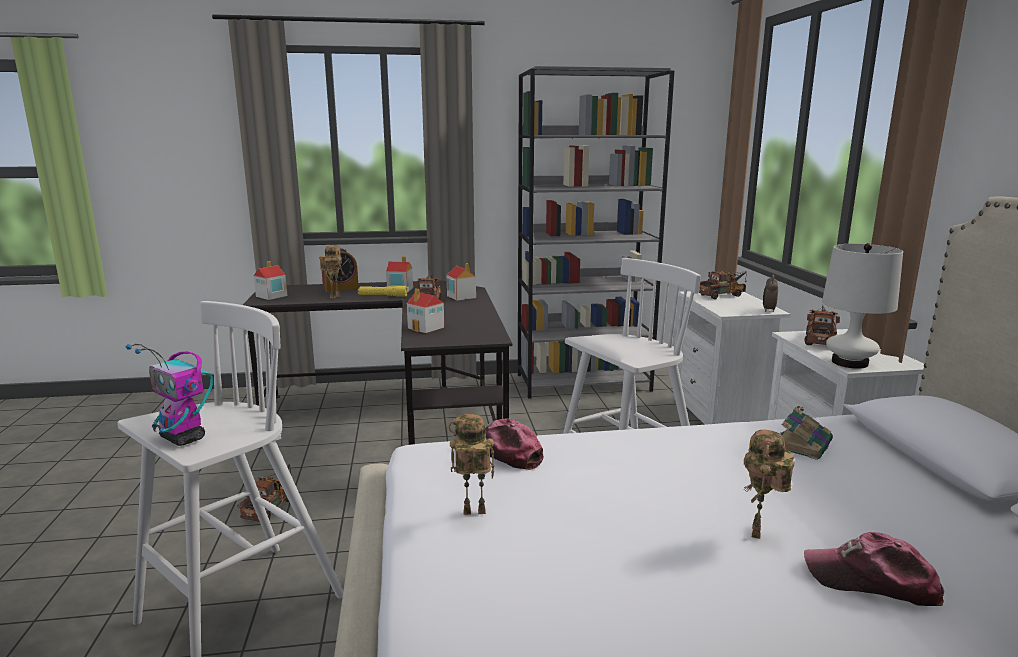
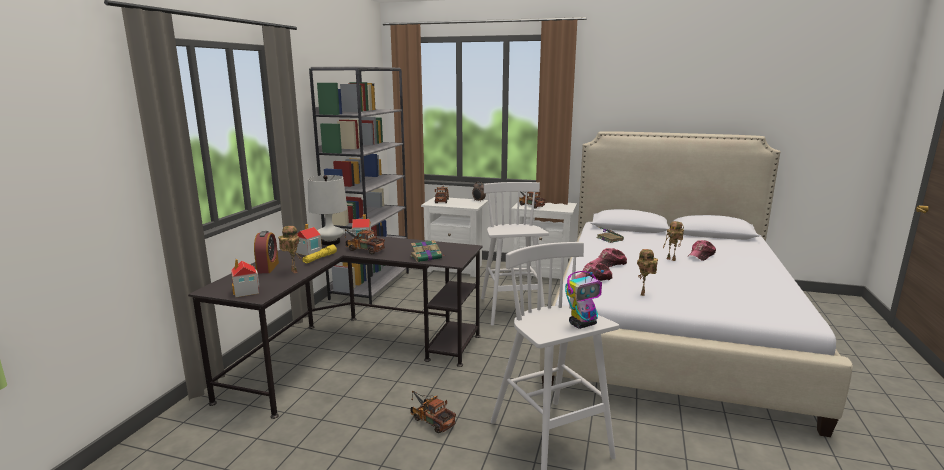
camera: 65 degrees left, 0 degrees up
toy house [407,288,444,333] -> book [411,240,445,262]
white table lamp [822,243,903,369] -> white table lamp moved to [308,175,347,245]
none -> cap [591,248,627,267]

